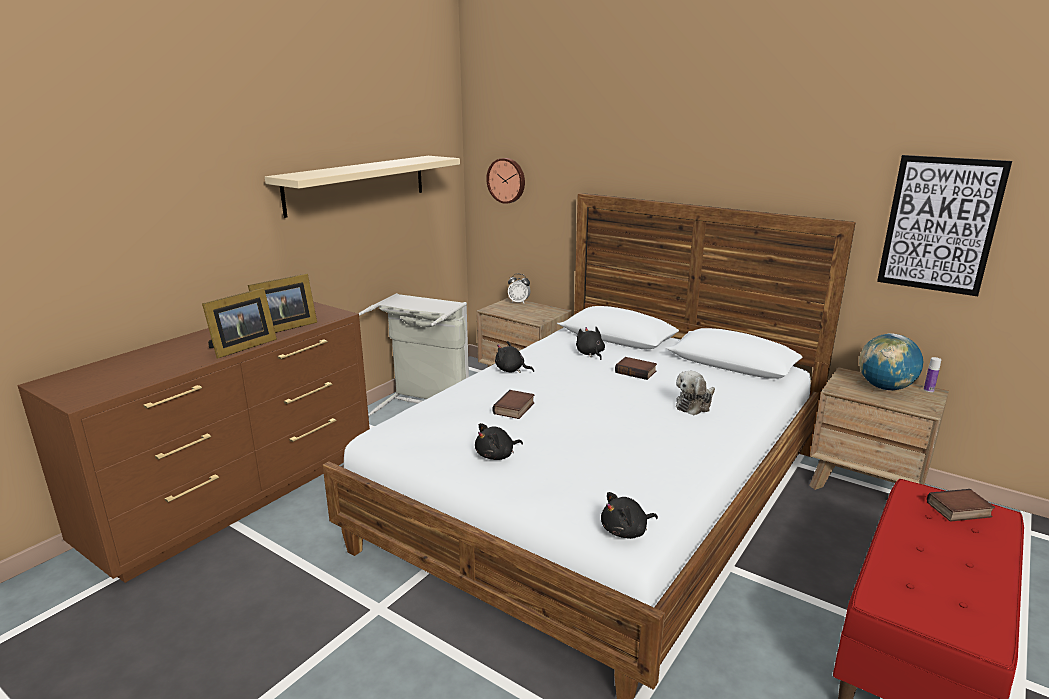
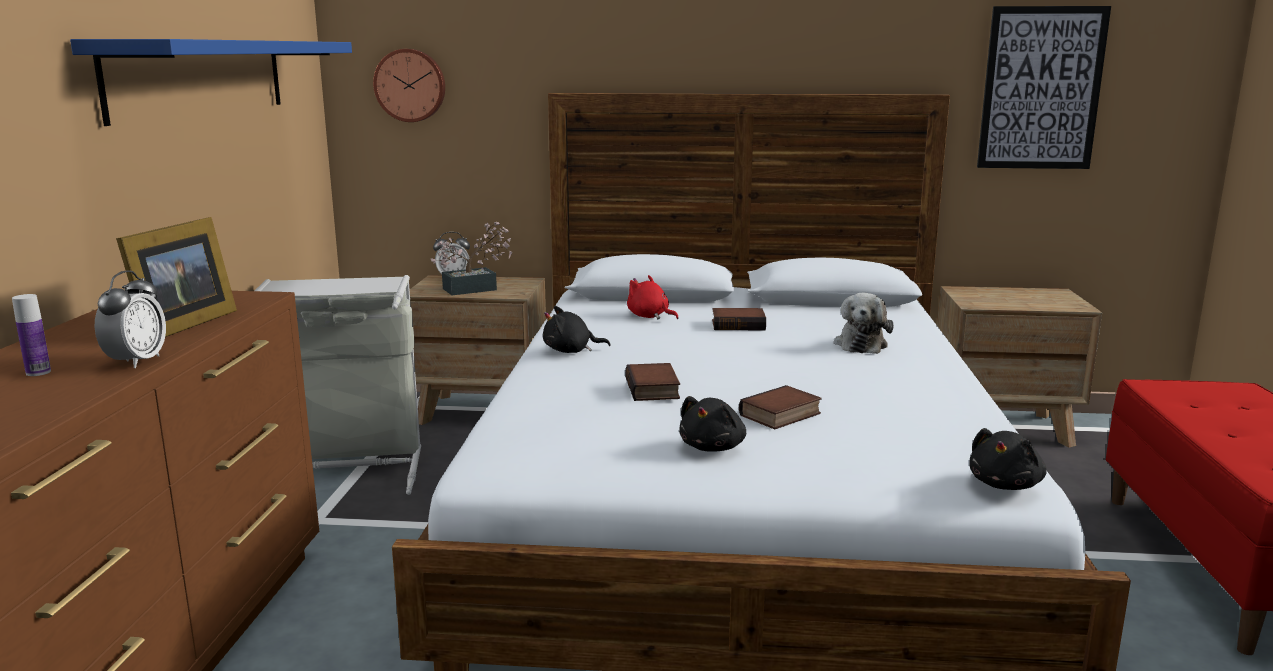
camera: 30 degrees left, 5 degrees down
picture frame [202,288,277,359] -> alarm clock [95,270,166,368]
beige shelf [265,156,460,218] -> blue shelf [70,39,352,126]
black plush toy [576,327,605,360] -> red plush toy [627,275,679,319]
globe [859,333,923,391] -> none
bottle [924,357,941,392] -> bottle moved to [12,294,51,376]
book [927,489,995,522] -> book moved to [739,385,822,429]
none -> potted plant [431,222,512,295]

